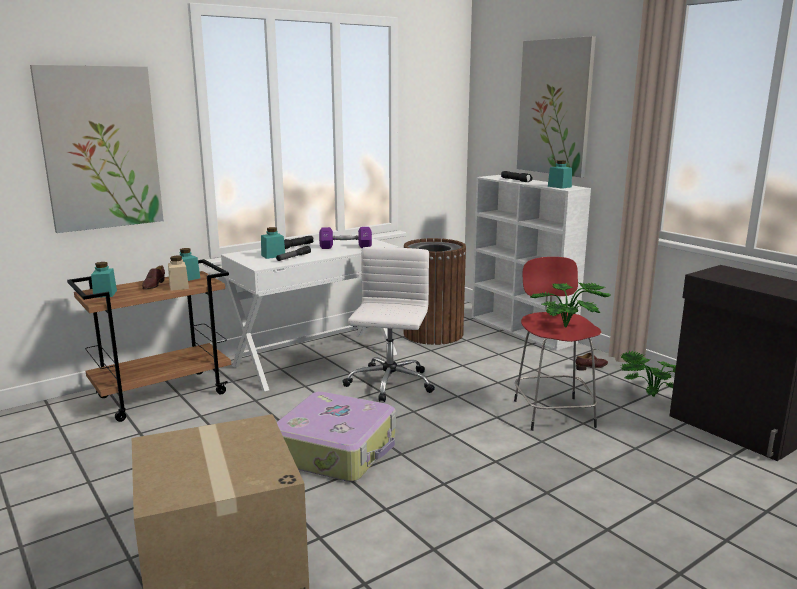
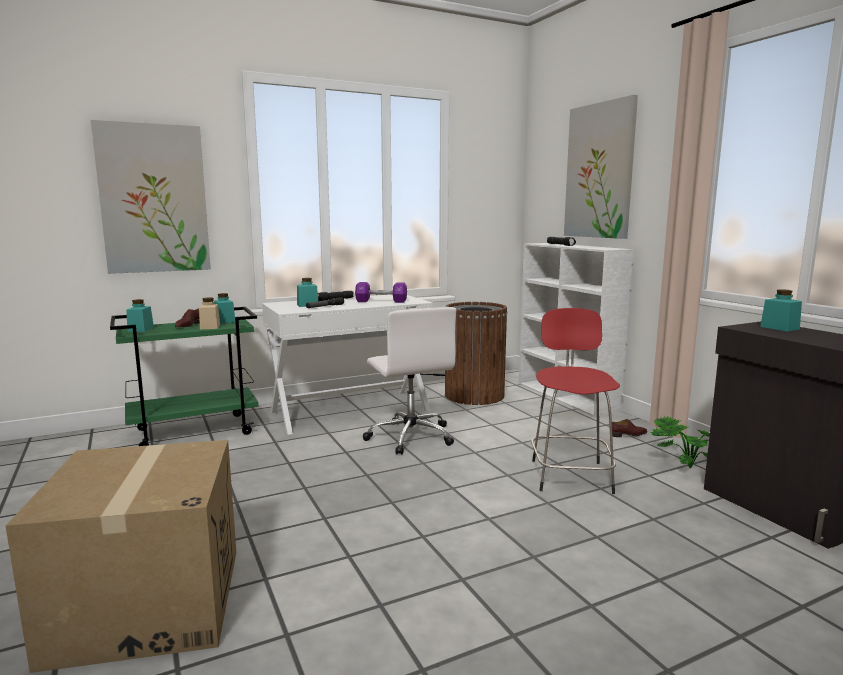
camera: 10 degrees right, 5 degrees down
brown cart [67,259,231,422] -> green cart [110,307,259,446]
suitcase [277,391,396,482] -> none
white office chair [342,247,435,402] -> white office chair turned 135 degrees clockwise [363,307,456,455]
potted plant [531,283,611,328] -> none
turquoise jar [548,160,572,189] -> turquoise jar moved to [760,289,802,331]

